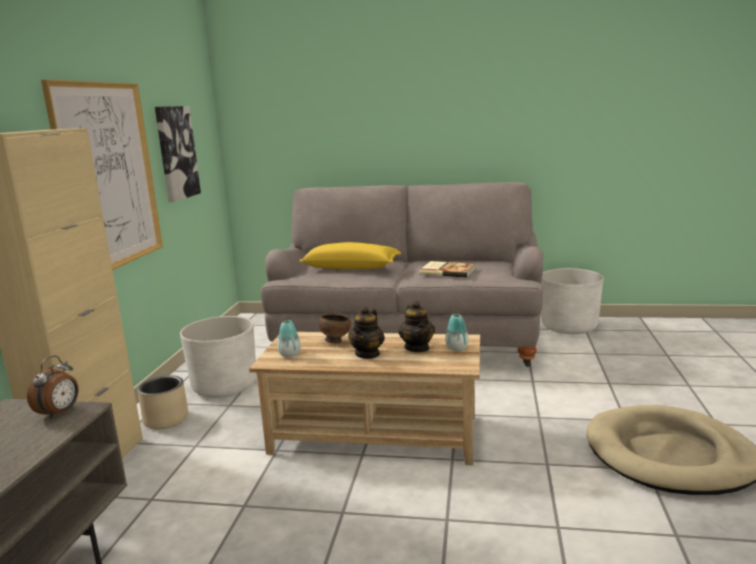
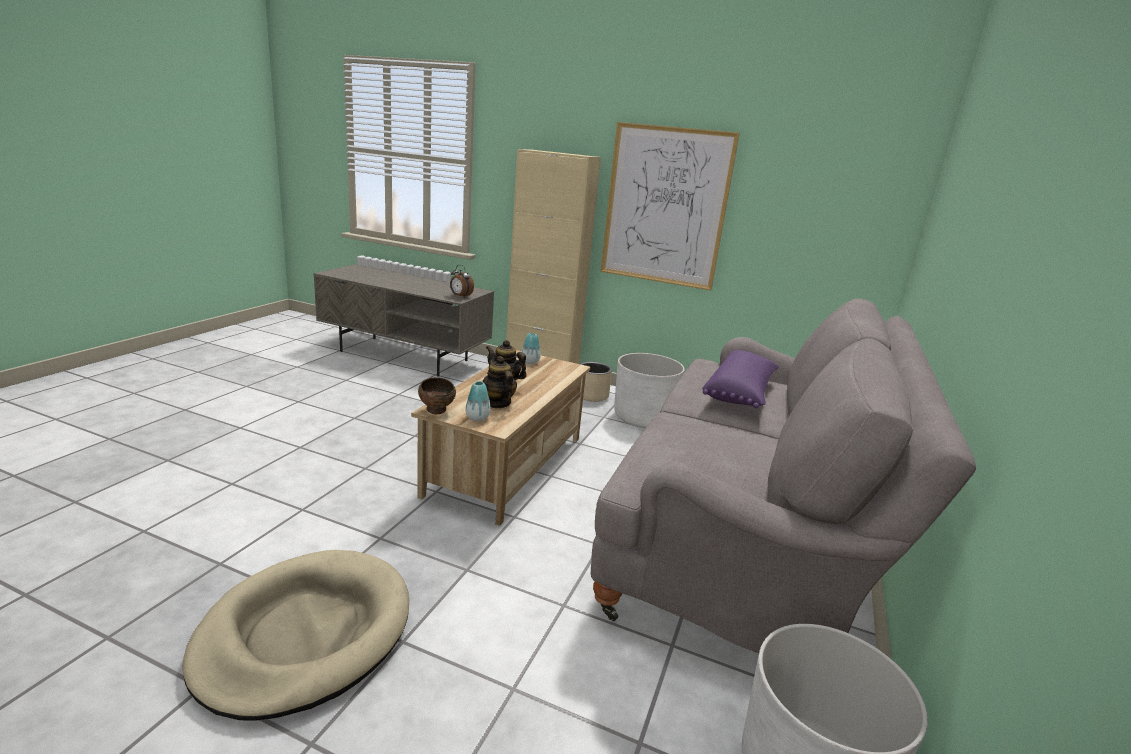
camera: 100 degrees right, 5 degrees up
picture [155,106,201,202] -> none
yellow pillow [300,242,401,270] -> purple pillow [702,350,779,408]
brown bowl [319,314,351,344] -> brown bowl moved to [418,377,456,414]
teapot [398,301,435,352] -> teapot turned 60 degrees clockwise [482,356,517,408]
book [419,261,476,278] -> none

